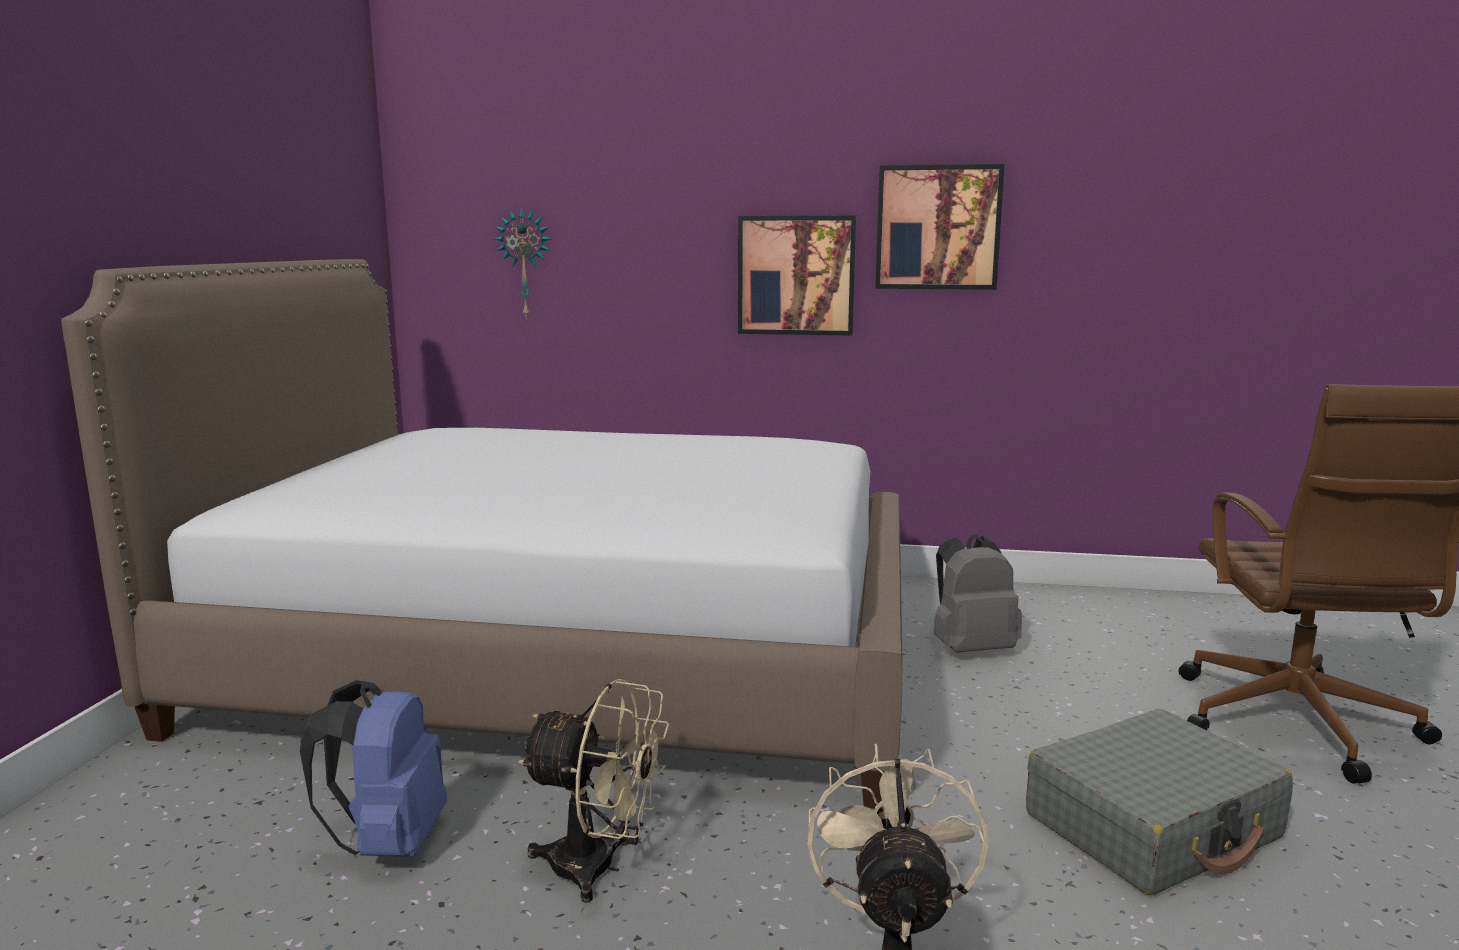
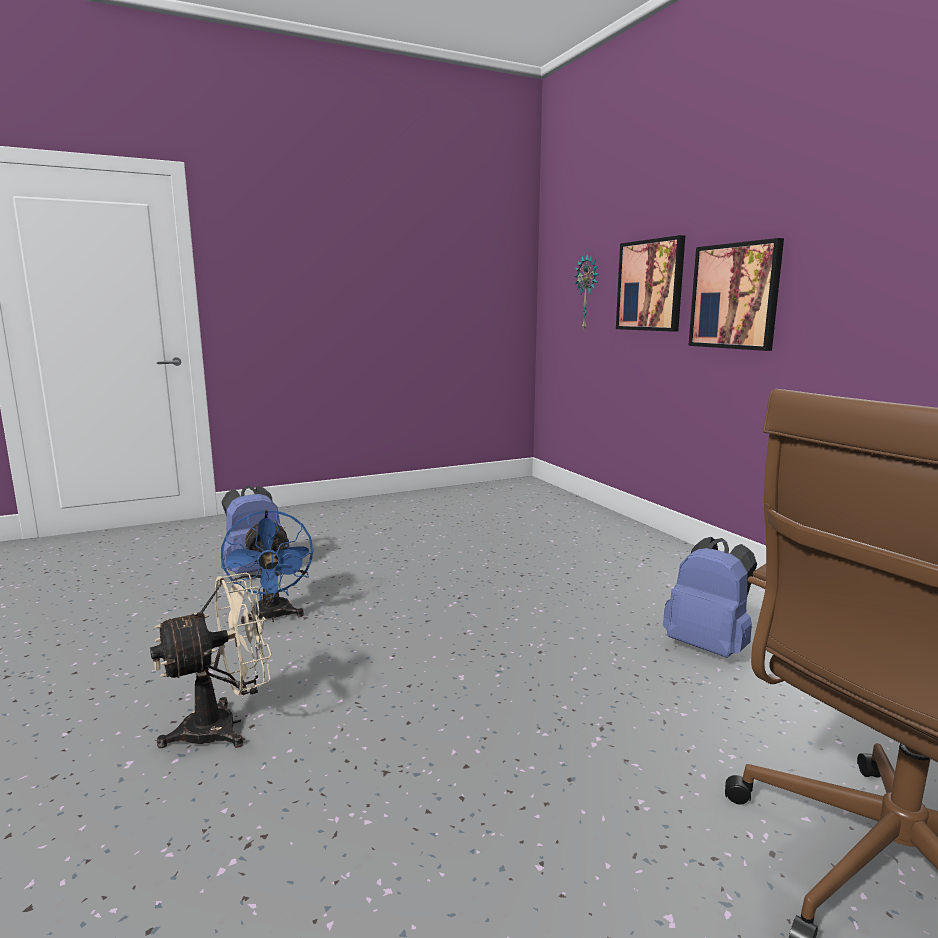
camera: 55 degrees right, 0 degrees up
bed [61,259,903,809] -> none
beige fan [518,679,669,903] -> blue fan [221,510,314,624]
picture [875,164,1005,290] -> picture moved to [616,235,685,332]
grey backpack [934,534,1022,653] -> blue backpack [663,537,757,658]
grey suitcase [1026,709,1293,895] -> none

